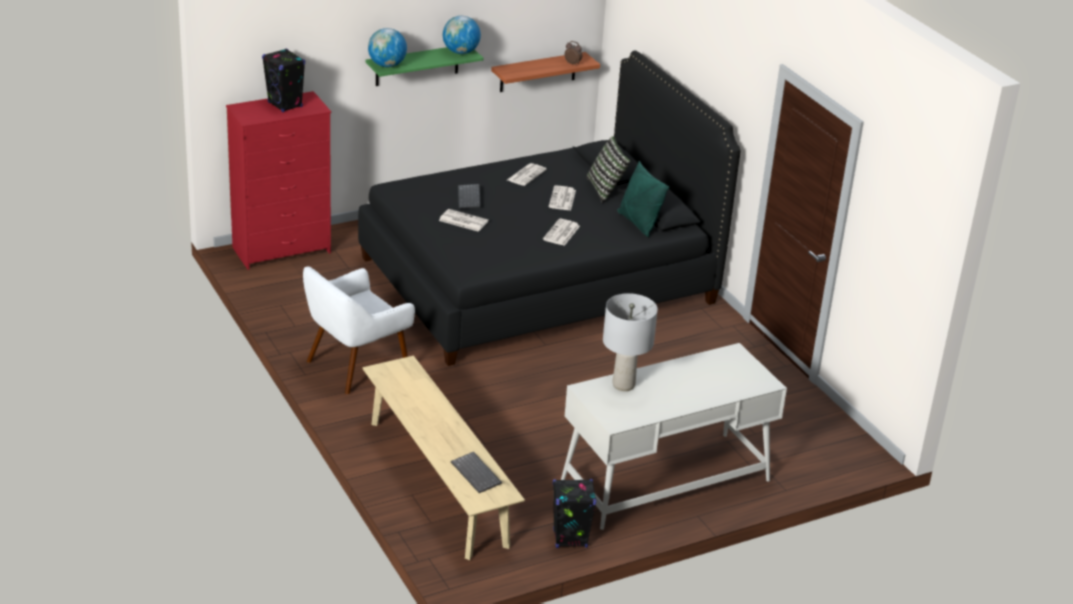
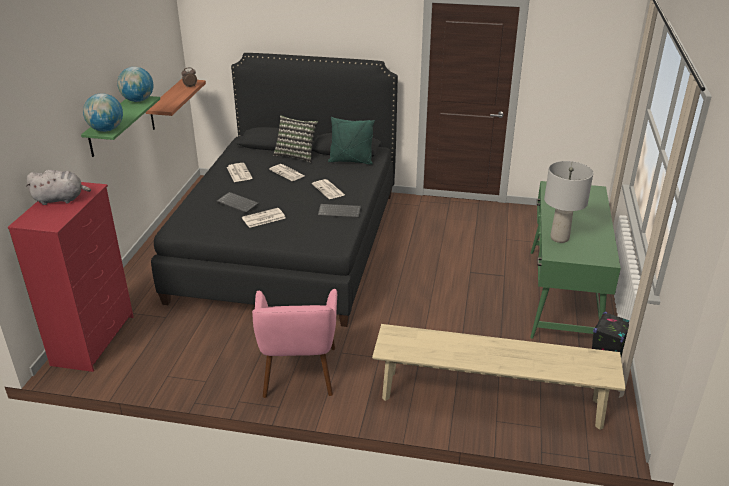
camera: 50 degrees left, 0 degrees up
black speaker [262,49,305,112] -> grey plush toy [26,170,91,205]
white armchair [303,266,415,395] -> pink armchair [252,289,337,398]
keyboard [451,452,502,493] -> keyboard moved to [318,204,361,218]
white desk [561,343,787,530] -> green desk [530,181,621,339]

